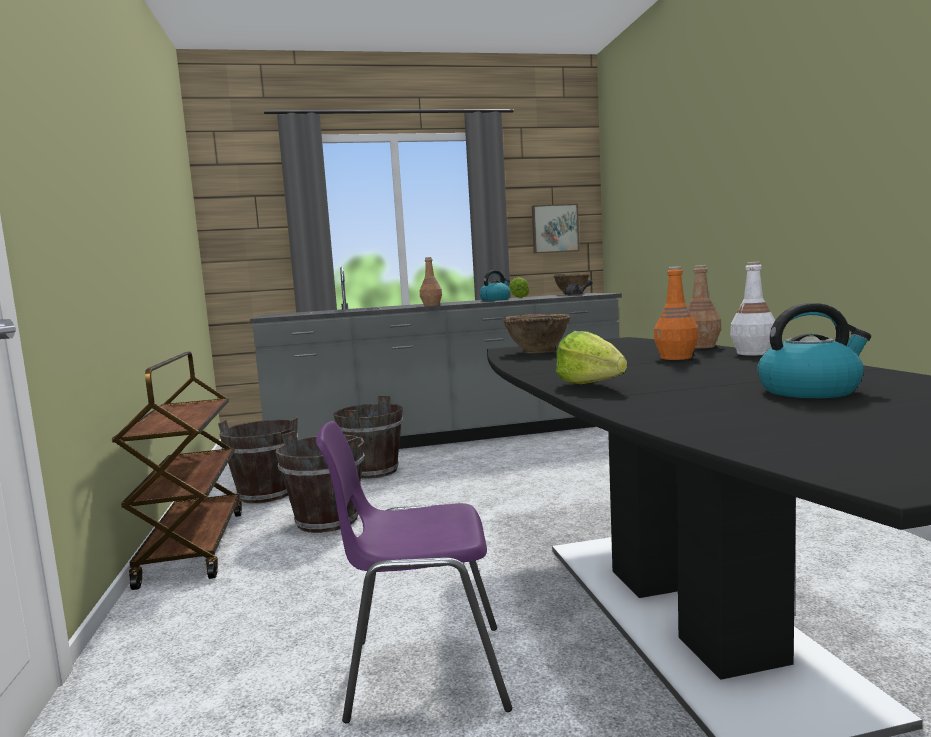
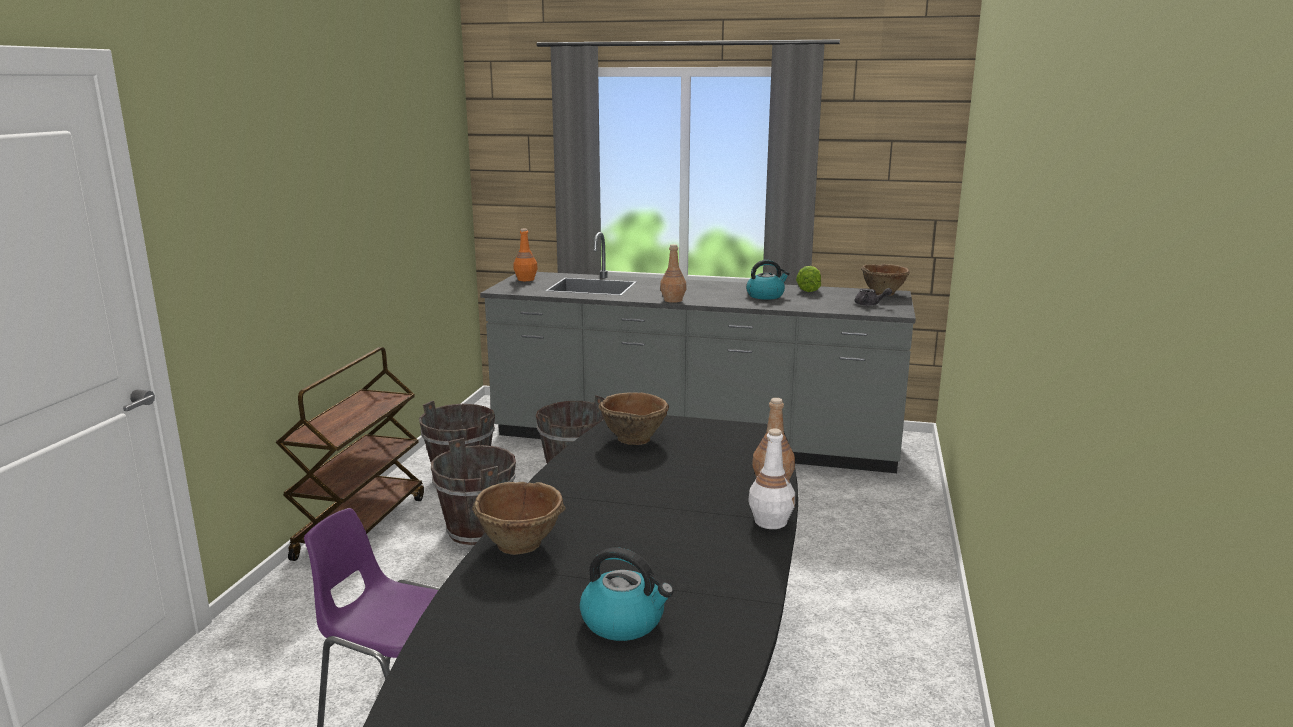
camera: 25 degrees right, 10 degrees up
picture [532,204,579,253] -> none
lettuce [556,331,627,384] -> brown bowl [472,482,566,555]
orange bottle [654,266,699,360] -> orange bottle moved to [514,229,538,281]

